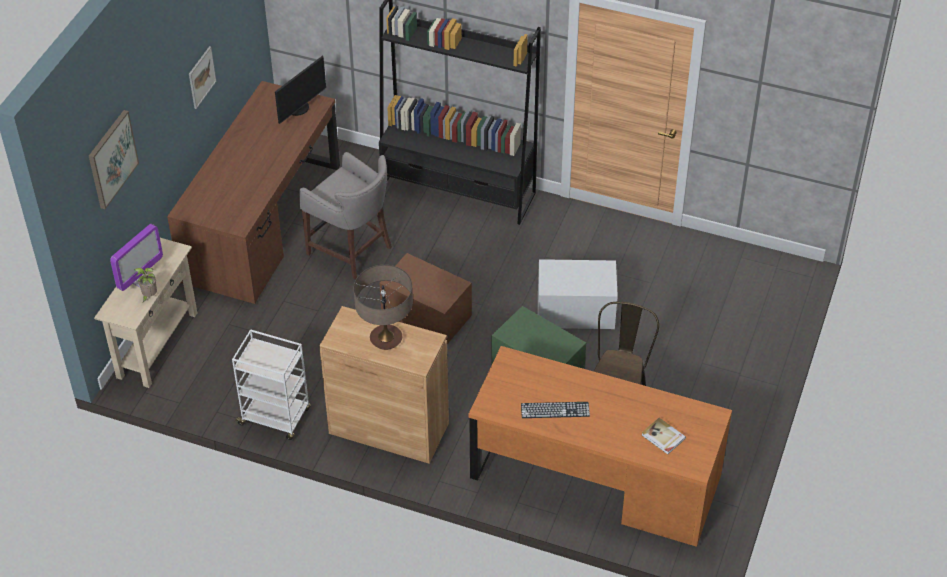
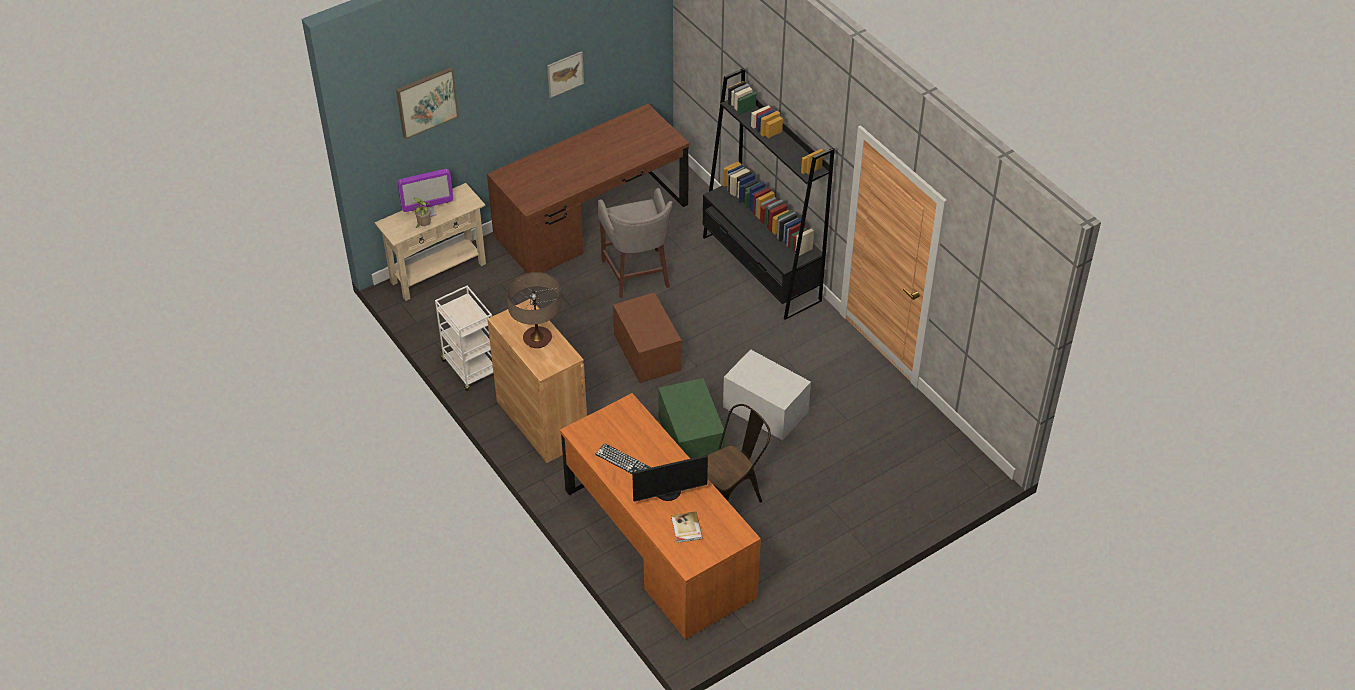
camera: 35 degrees right, 0 degrees up
monitor [275,56,326,124] -> monitor moved to [632,455,708,501]

